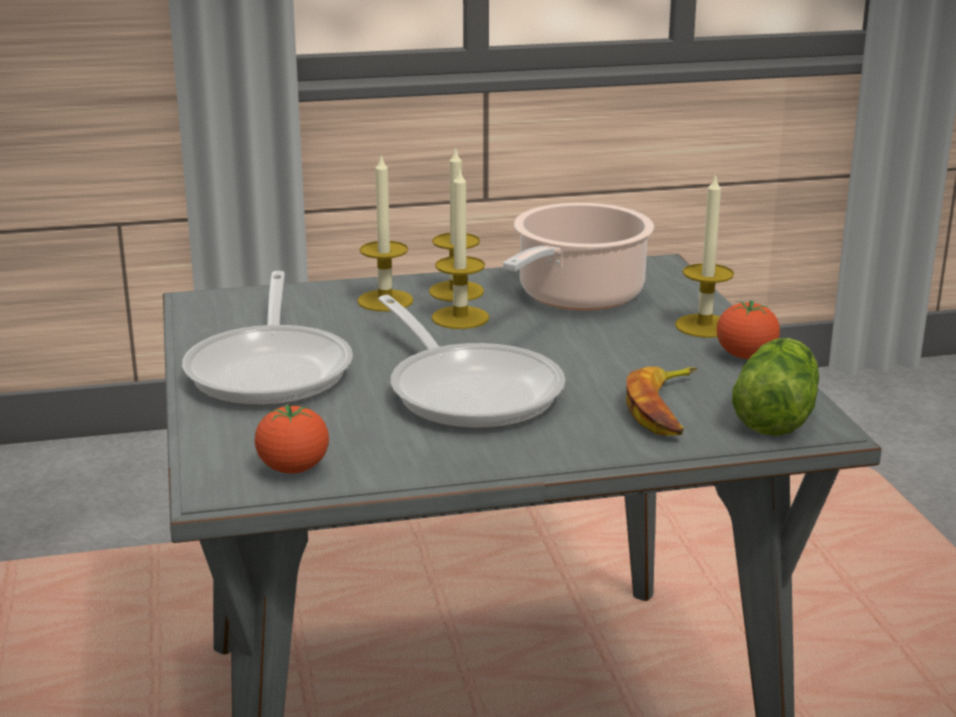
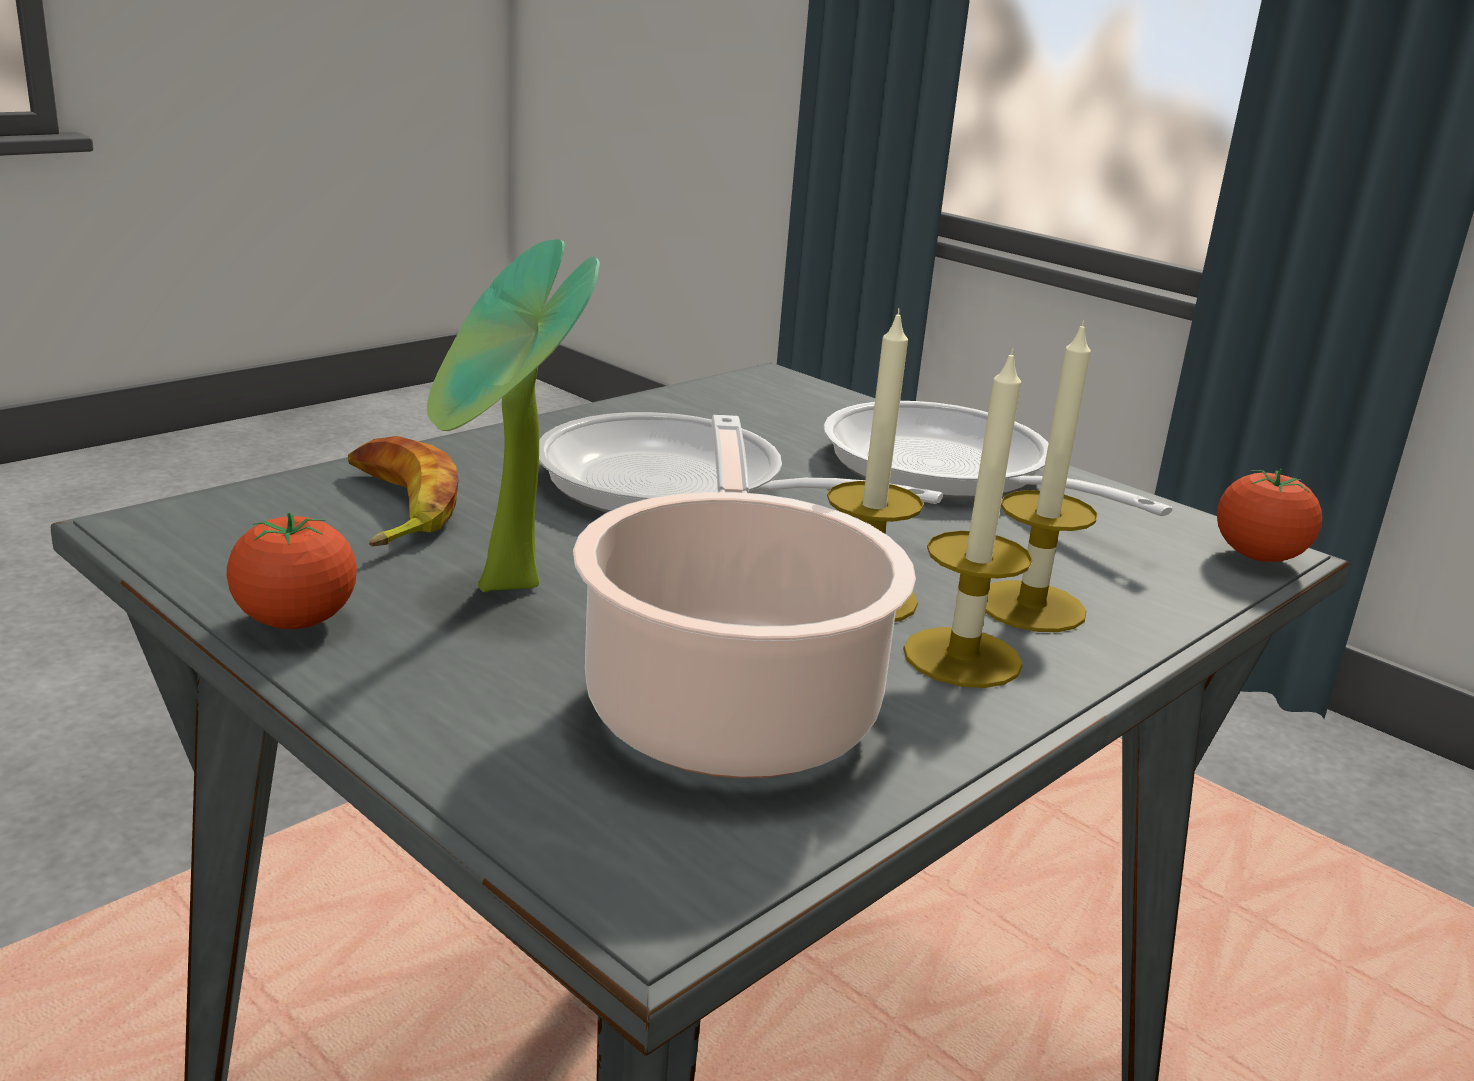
camera: 145 degrees right, 0 degrees up
tomato [255,404,329,474] -> tomato moved to [1217,469,1322,562]
candle [675,173,734,338] -> none
lettuce [732,338,819,436] -> none
none -> potted plant [427,239,600,592]

